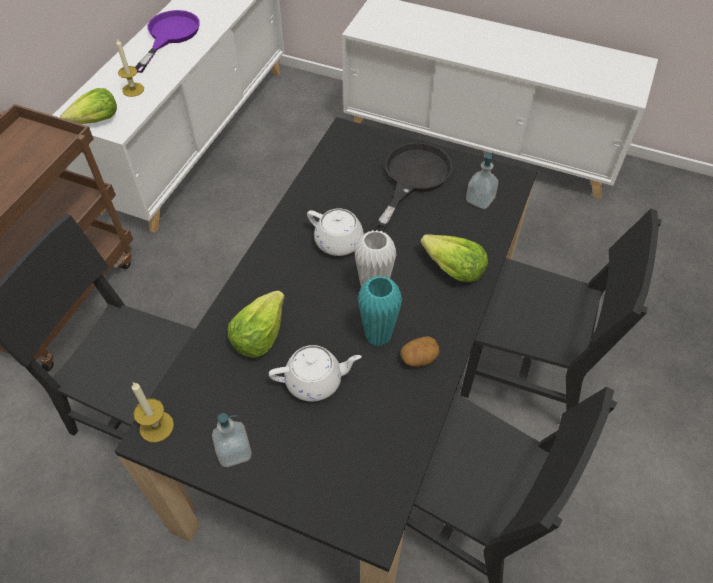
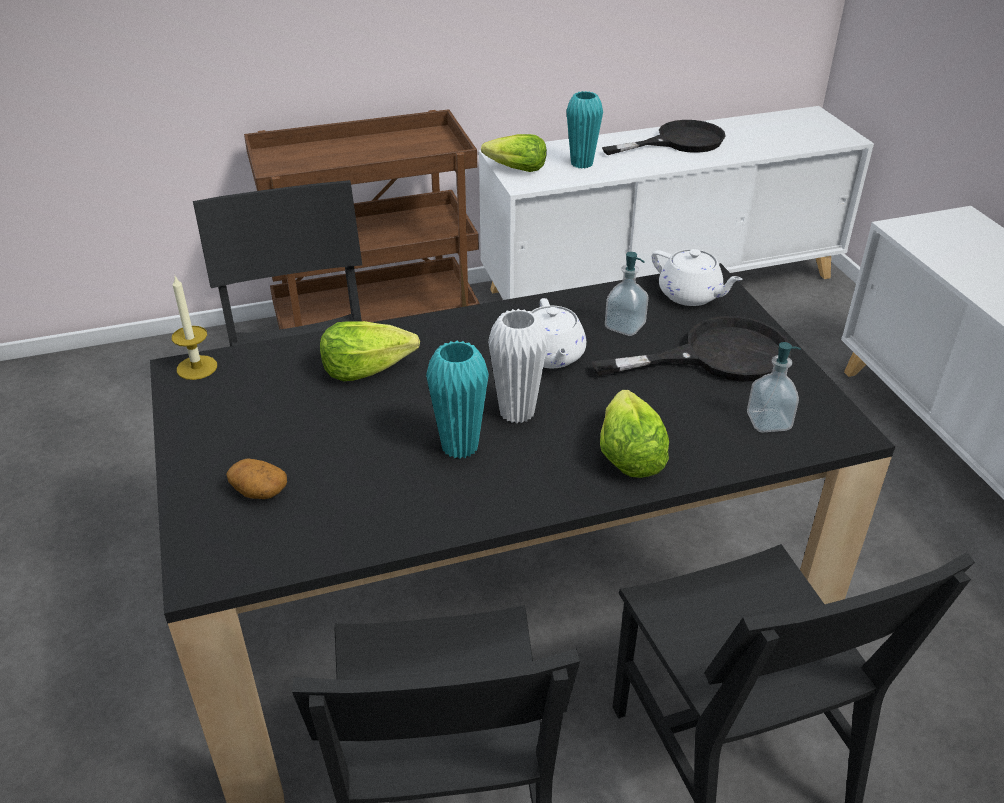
camera: 50 degrees right, 15 degrees down
candle [116,39,144,97] -> turquoise vase [566,91,603,169]
purple frying pan [135,10,200,73] -> black frying pan [602,120,726,155]
soap dispenser [212,413,252,467] -> soap dispenser moved to [605,252,649,336]
white teapot [269,345,362,402] -> white teapot moved to [652,249,743,306]
potato [400,336,439,367] -> potato moved to [226,458,287,499]

